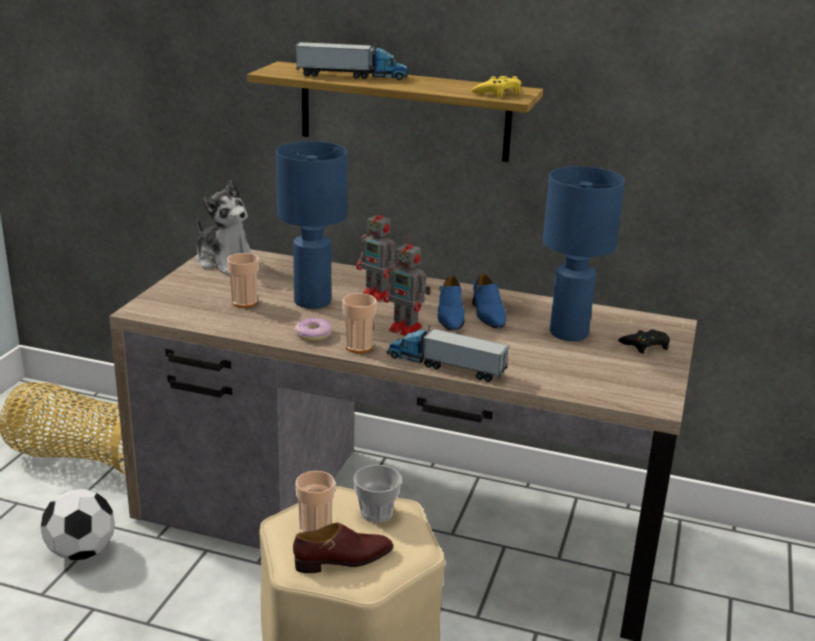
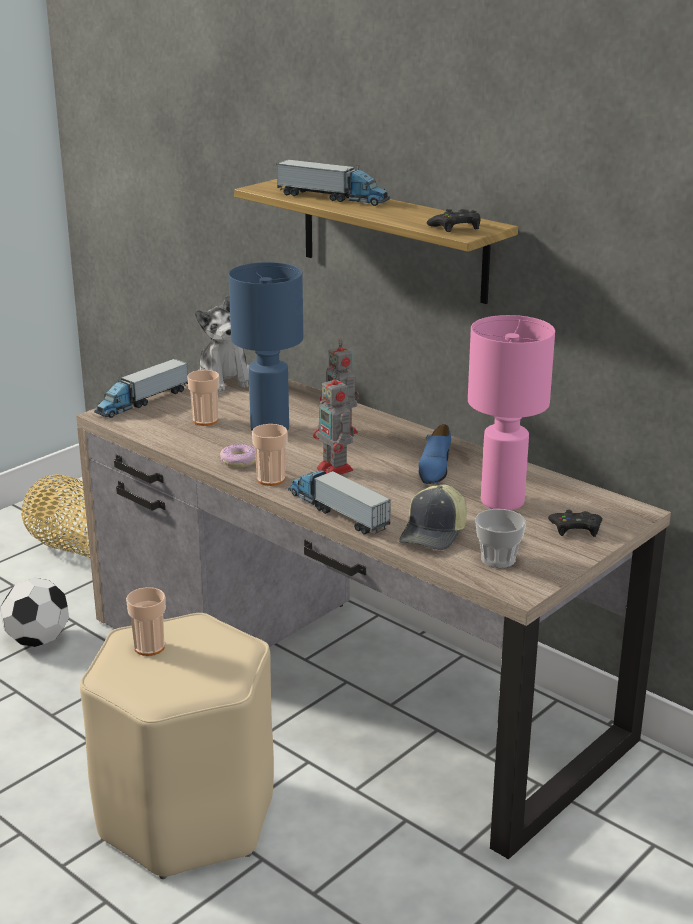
camera: 25 degrees right, 0 degrees up
brown shoe [293,523,393,573] -> none
cup [353,465,402,523] -> cup moved to [475,509,526,568]
blue shoe [437,276,465,331] -> none
yellow game controller [471,76,522,97] -> black game controller [427,209,481,232]
blue table lamp [543,166,625,341] -> pink table lamp [468,315,555,510]
none -> toy truck [94,358,188,418]
none -> cap [399,485,467,550]

